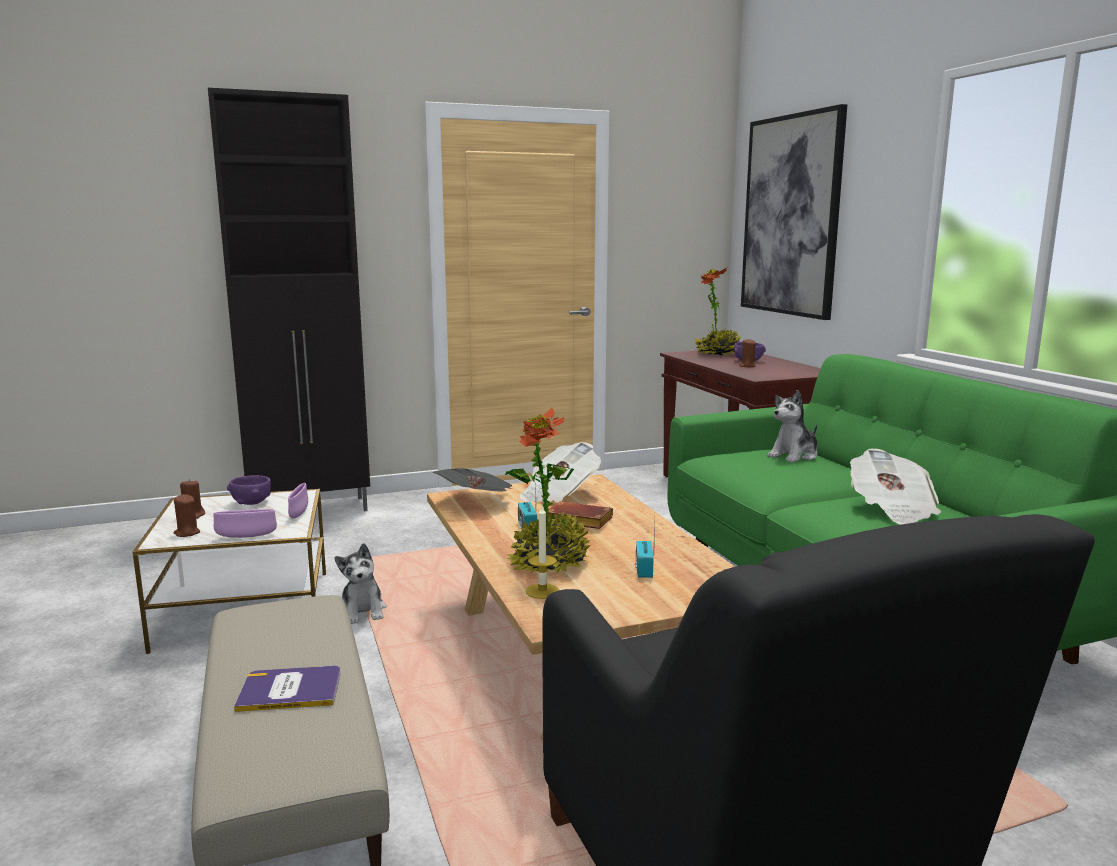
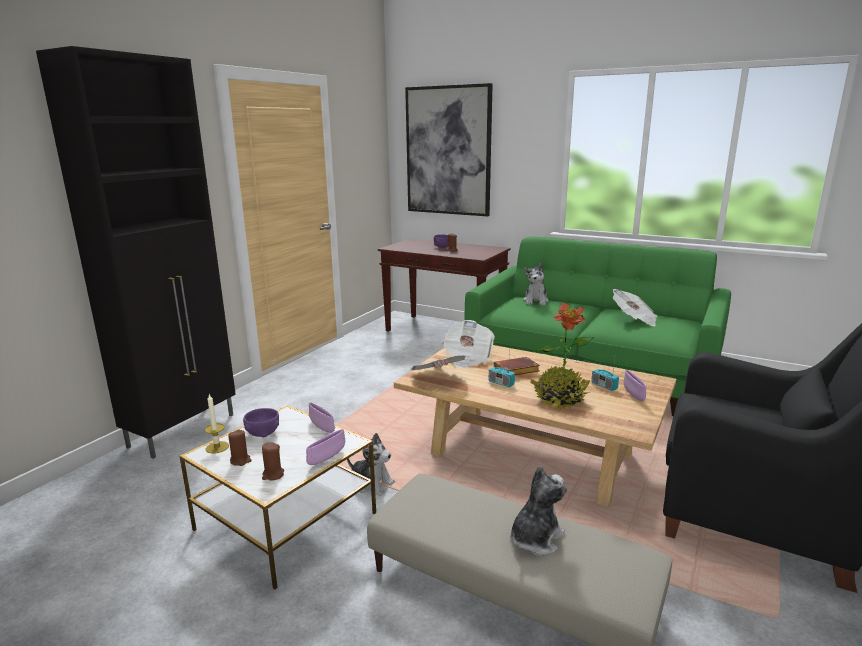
camera: 40 degrees left, 5 degrees up
book [234,666,341,712] -> plush toy [510,466,567,556]
candle [526,506,559,599] -> candle moved to [204,394,229,454]
potted plant [695,268,741,355] -> none
none -> purple bowl [624,370,646,401]

